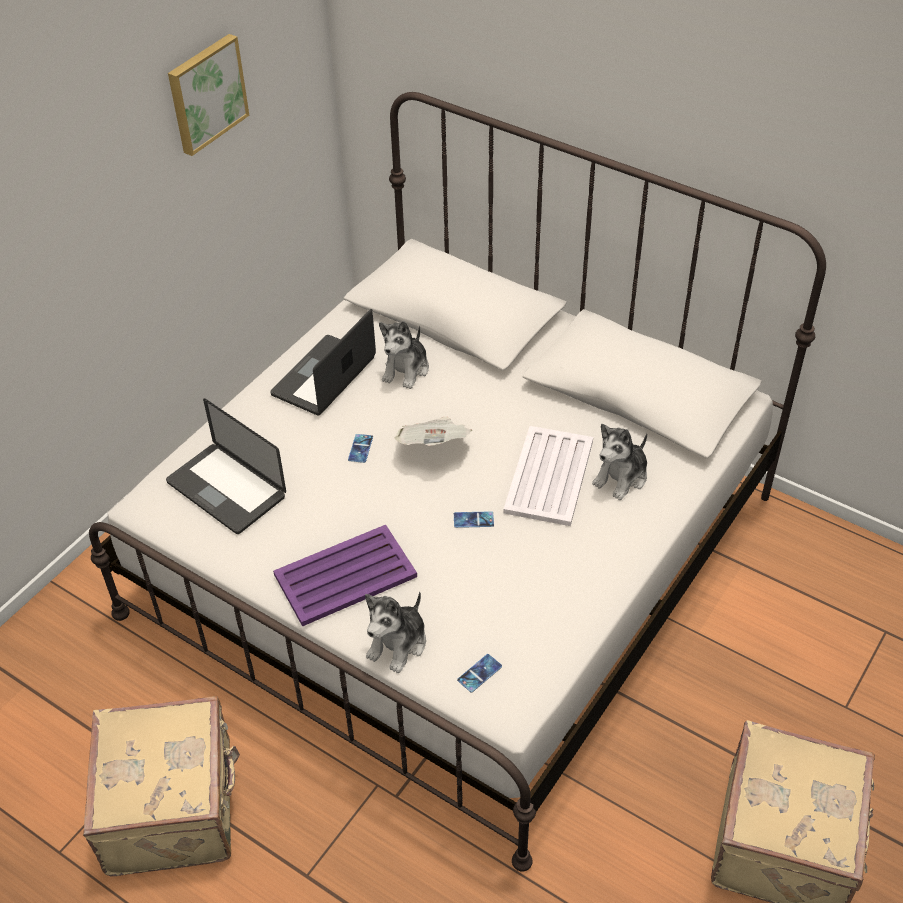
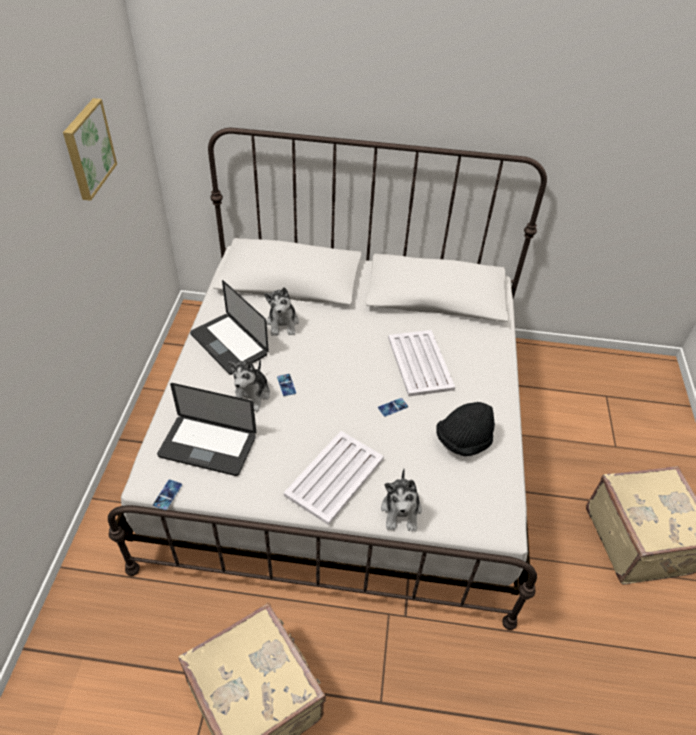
camera: 30 degrees left, 0 degrees up
laptop [270,309,376,415] -> laptop turned 45 degrees counterclockwise [190,280,269,375]
purple tray [273,525,417,627] -> white tray [284,431,384,525]
newspaper [395,417,473,446] -> none
phone [457,654,502,693] -> phone moved to [153,479,182,510]
plush toy [592,424,647,500] -> plush toy moved to [228,360,270,412]
none -> black hat [436,402,495,456]

